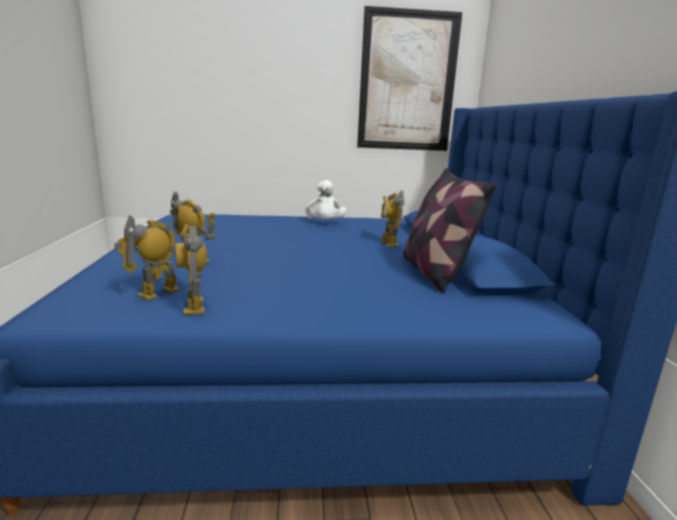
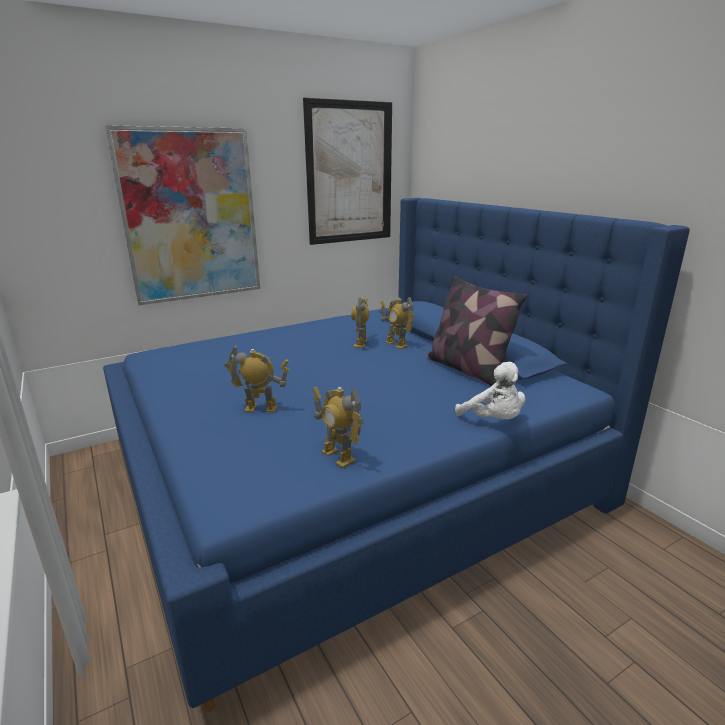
camera: 25 degrees left, 5 degrees up
toy robot [114,215,190,300] -> toy robot moved to [352,297,369,348]
white plush toy [305,180,346,219] -> white plush toy moved to [455,362,525,419]
none -> picture [105,125,260,305]

